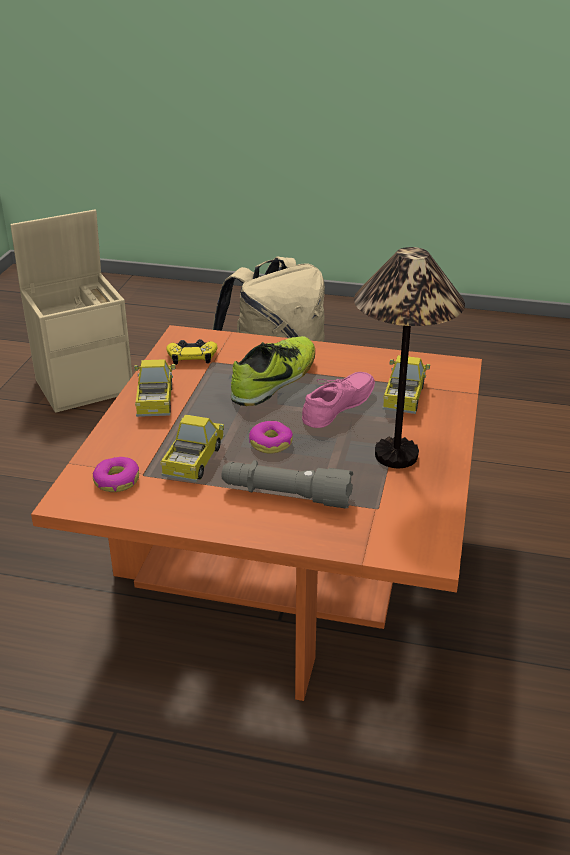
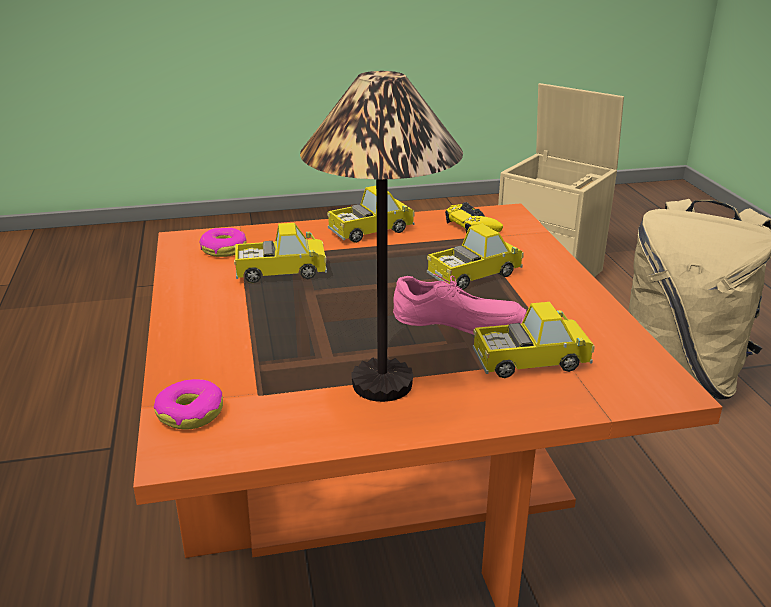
camera: 65 degrees right, 5 degrees down
grey flashlight [221,460,353,508] -> none
shoe [231,336,315,406] -> toy truck [427,224,524,290]
donut [249,421,293,454] -> donut moved to [154,379,223,430]

